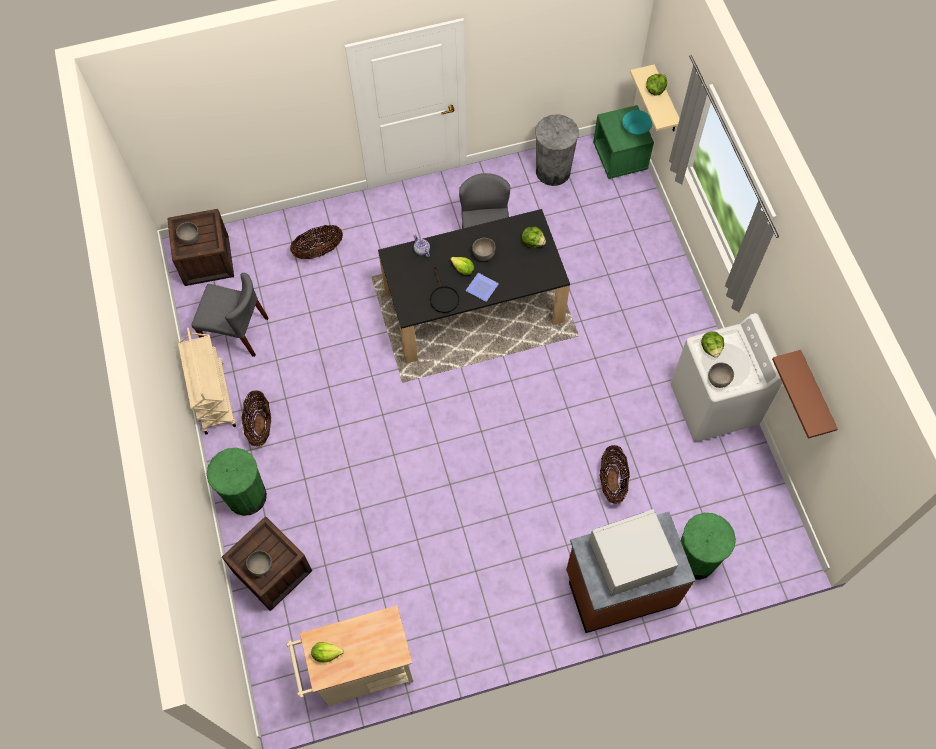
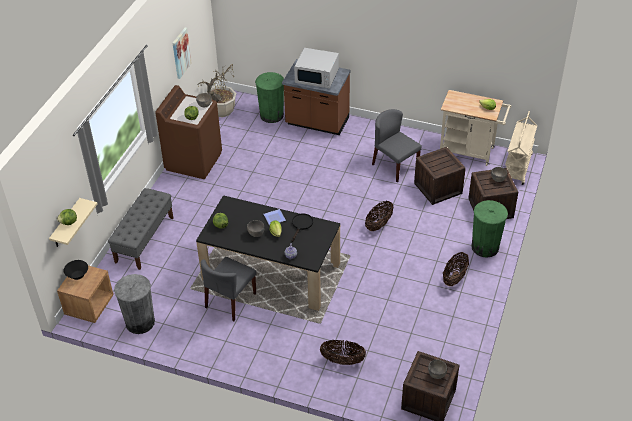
camera: 145 degrees left, 20 degrees down
beige cart [178,328,236,435] -> beige cart moved to [505,111,537,185]
grey chair [192,273,268,357] -> grey chair moved to [372,109,422,182]
green nightstand [593,105,654,179] -> brown nightstand [57,266,114,323]
basket [600,445,630,504] -> basket moved to [365,201,393,231]
turquoise bowl [623,110,653,135] -> black bowl [64,260,88,280]
white washing machine [671,313,783,442] -> brown washing machine [155,85,222,179]
brown shelf [772,350,838,438] -> picture [173,28,192,79]
none -> grey bench [108,188,173,270]
none -> potted plant [198,64,236,117]
none -> crate [414,147,466,205]

